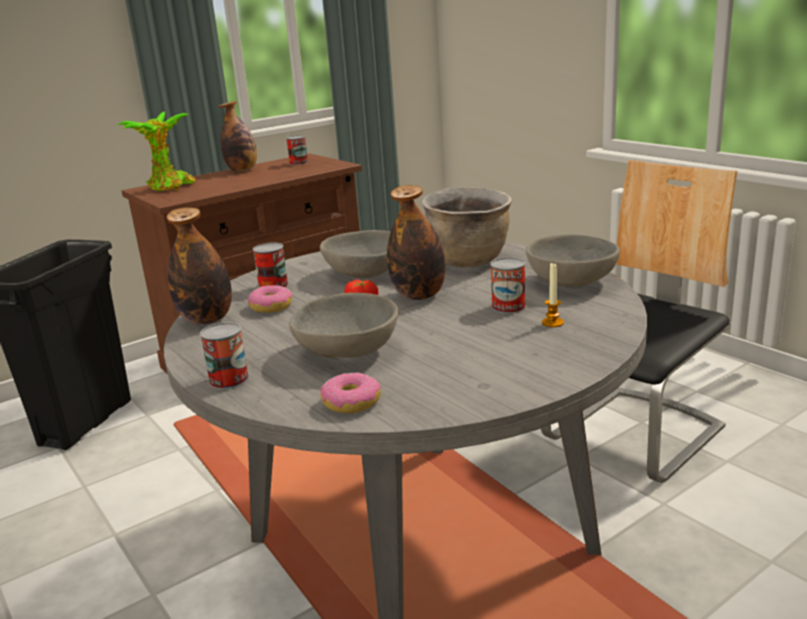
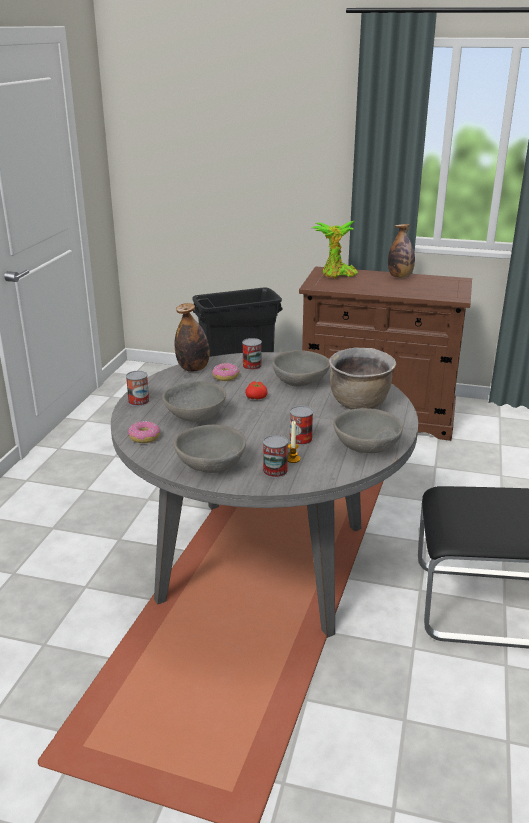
camera: 50 degrees right, 5 degrees up
can [286,135,308,165] -> can moved to [263,435,288,478]
bottle [387,185,445,300] -> none
none -> grey bowl [174,425,246,473]

